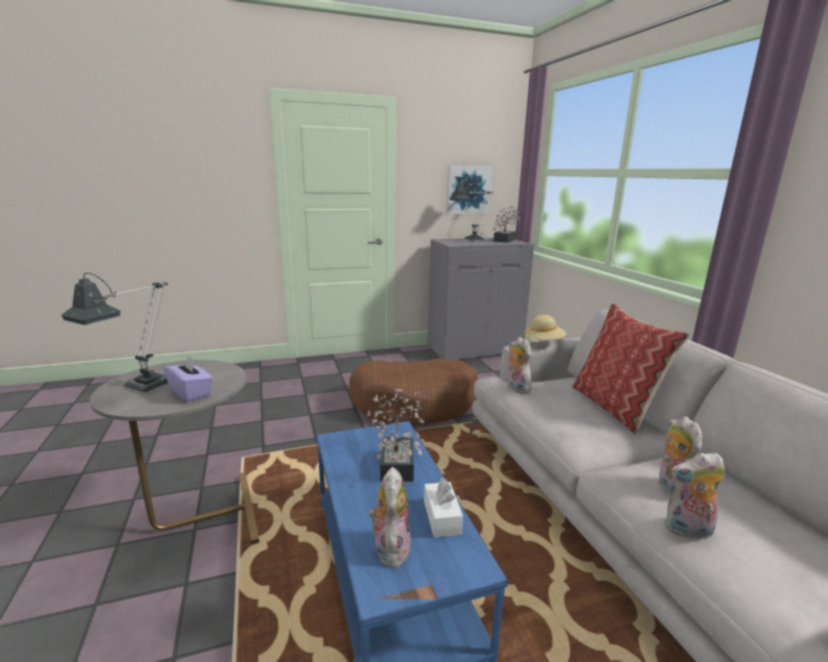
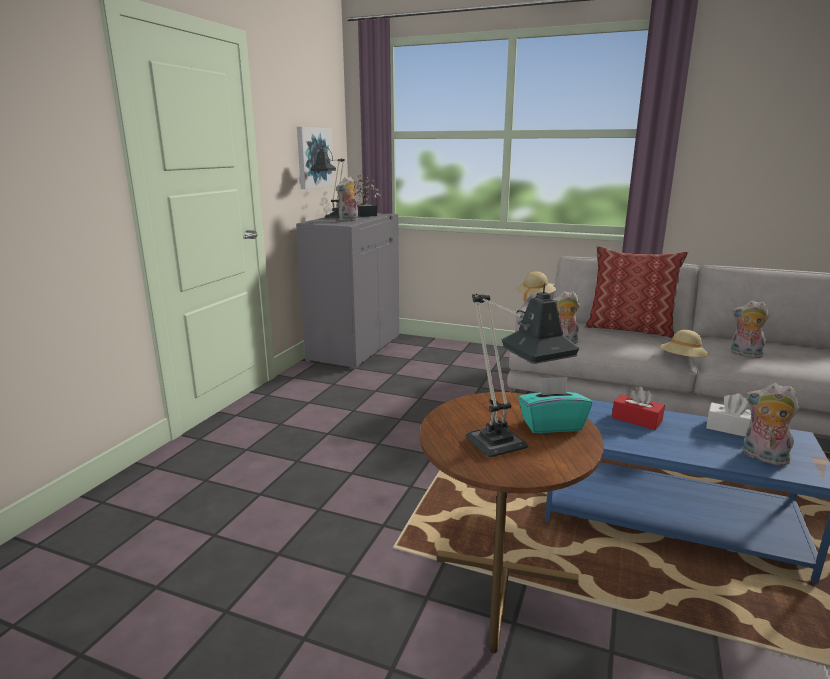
camera: 50 degrees left, 0 degrees up
grey side table [90,360,259,544] -> brown side table [420,392,604,653]
purple tissue box [164,355,213,402] -> turquoise tissue box [518,377,592,433]
brown dog bed [349,358,478,426] -> none
potted plant [368,389,424,481] -> red tissue box [612,387,665,430]
plush toy [665,453,725,539] -> plush toy moved to [336,176,358,222]
none -> beige hat [660,330,709,357]

